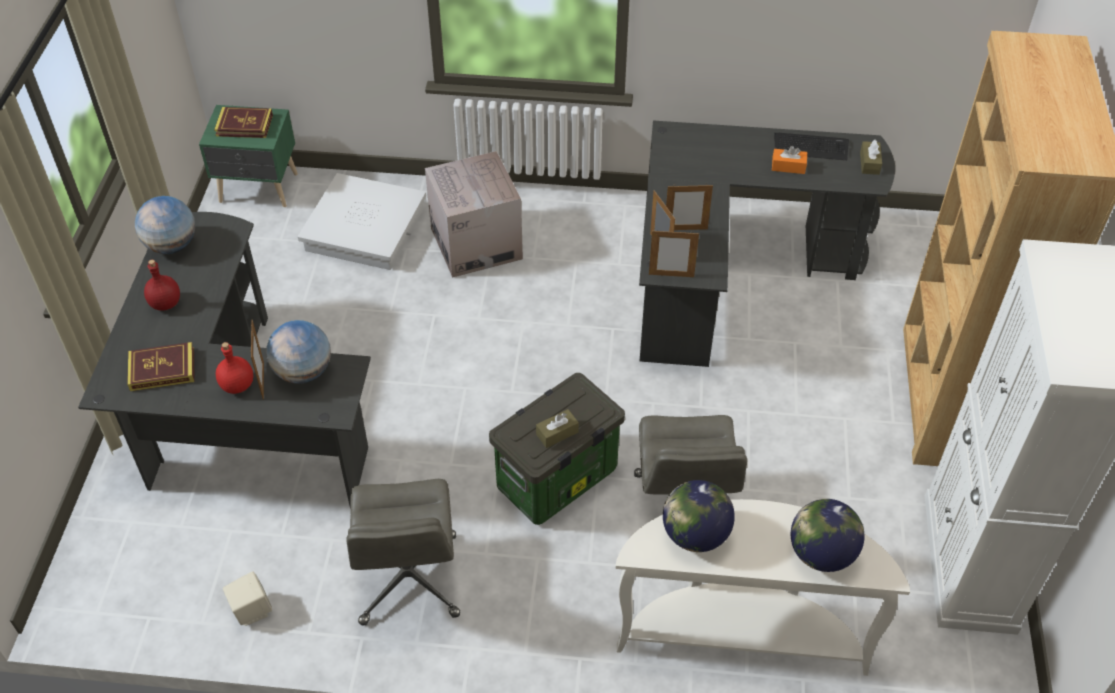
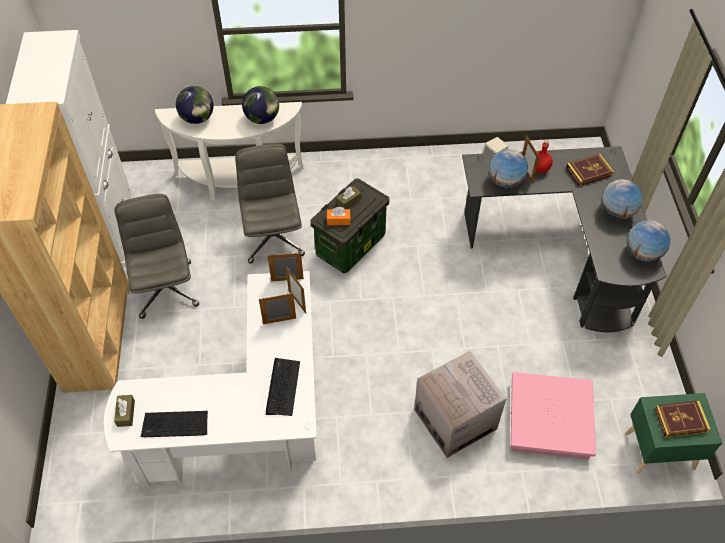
camera: 170 degrees right, 5 degrees up
red bottle [144,260,180,311] -> globe [601,179,643,219]
white storage box [298,173,426,270] -> pink storage box [510,372,596,459]
grey office chair [347,479,460,626] -> grey office chair moved to [114,194,199,319]
black desk [639,120,895,367] -> white desk [104,271,317,488]
orange tissue box [772,146,807,174] -> orange tissue box moved to [327,207,351,225]
none -> keyboard [266,358,300,416]

